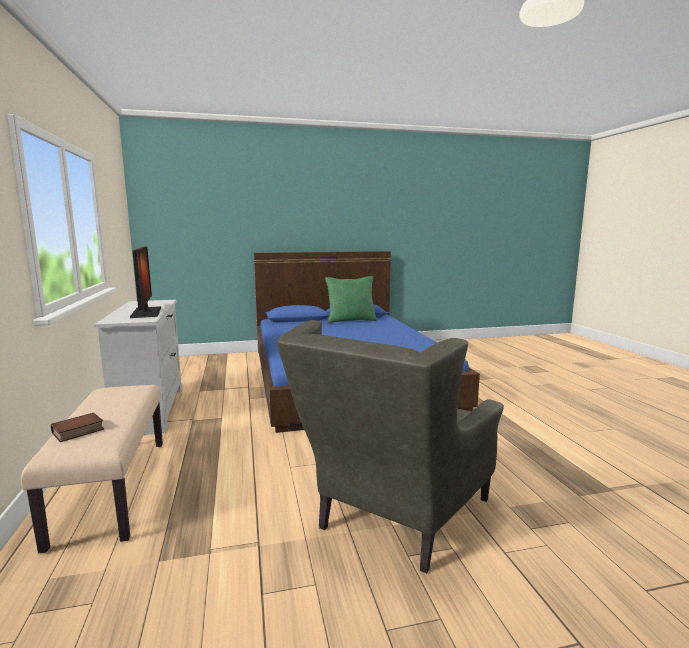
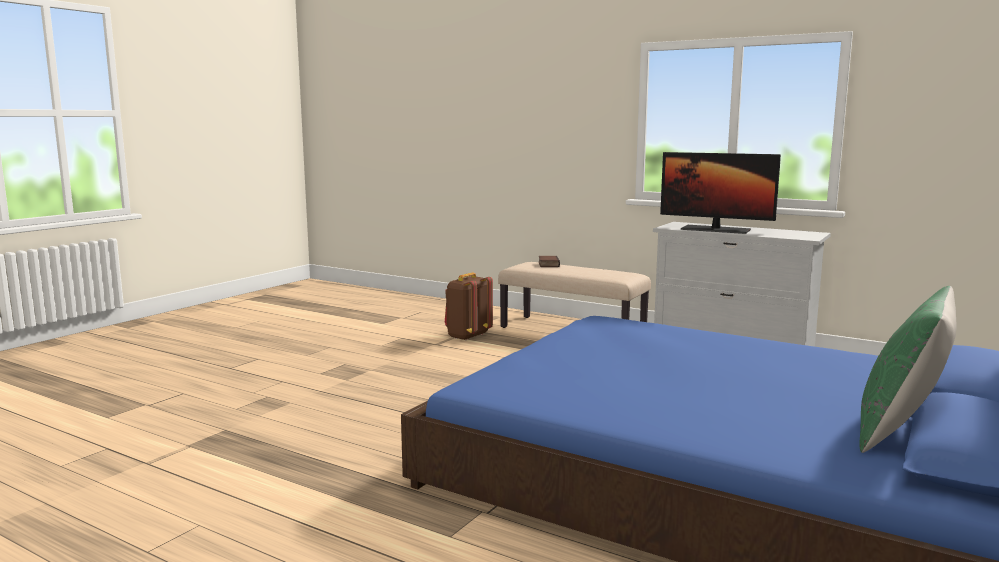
camera: 135 degrees right, 0 degrees up
grey armchair [277,320,504,573] -> none
none -> brown backpack [445,273,493,341]

